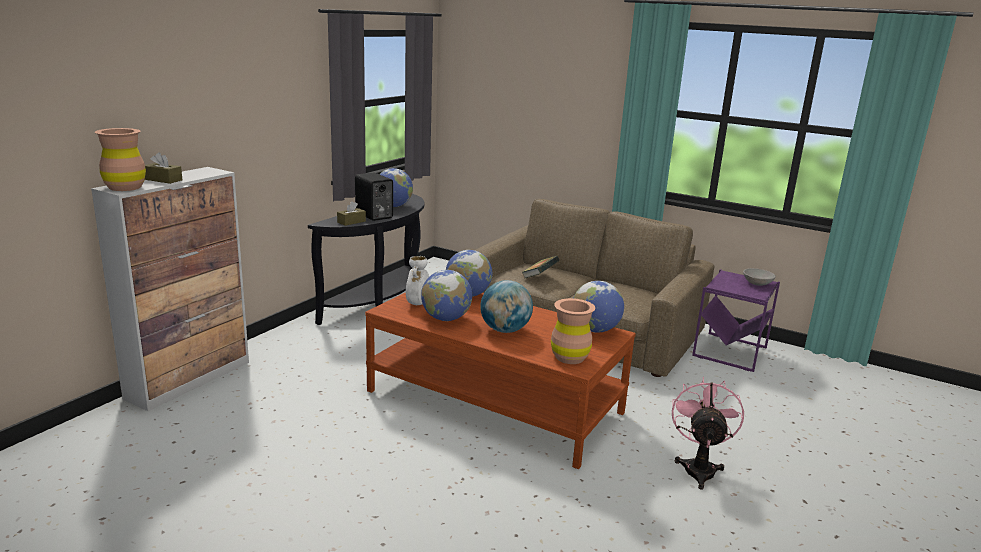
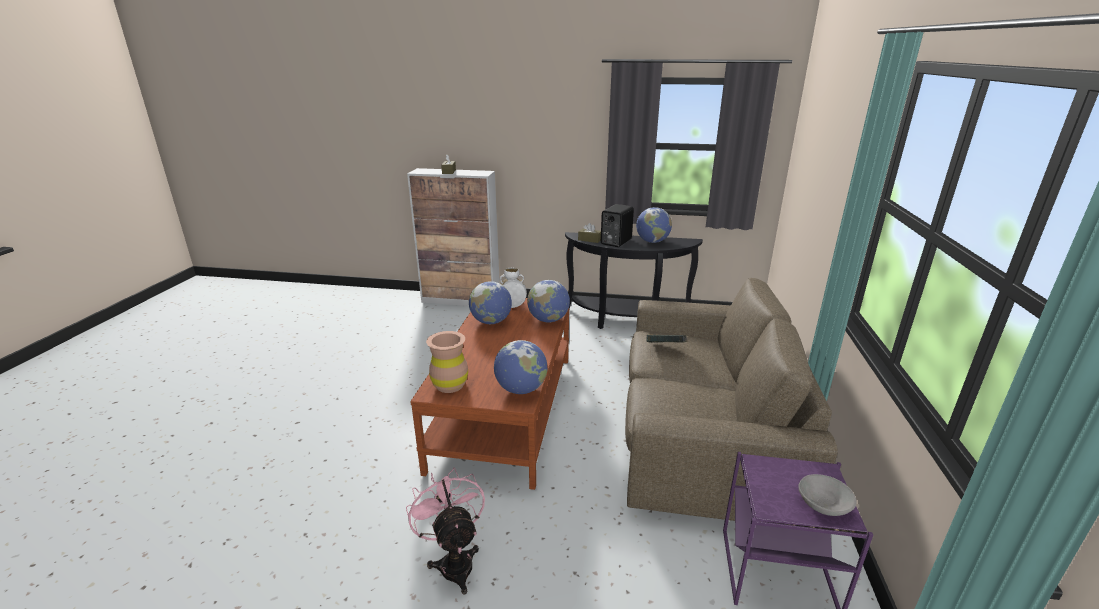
camera: 70 degrees right, 5 degrees up
brown vase [95,128,146,191] -> none
globe [480,280,533,333] -> none
pink fan [672,377,744,490] -> pink fan turned 105 degrees counterclockwise [406,467,485,595]

